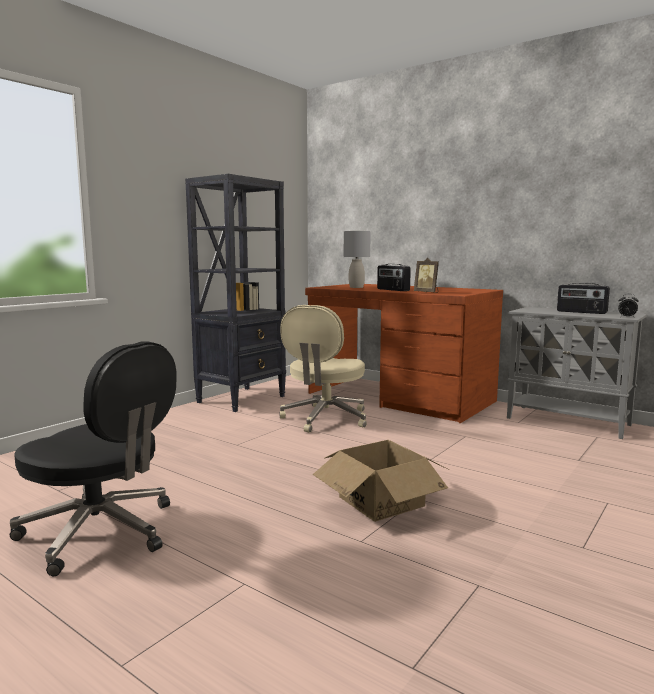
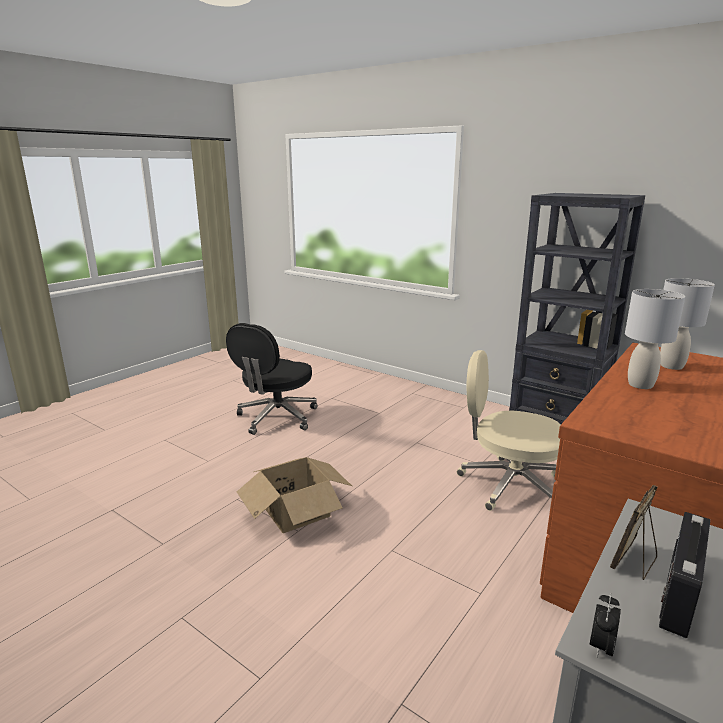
camera: 90 degrees right, 10 degrees up
radio [377,264,411,291] -> grey table lamp [625,289,685,389]
picture frame [414,258,439,293] -> picture frame moved to [610,485,658,580]

